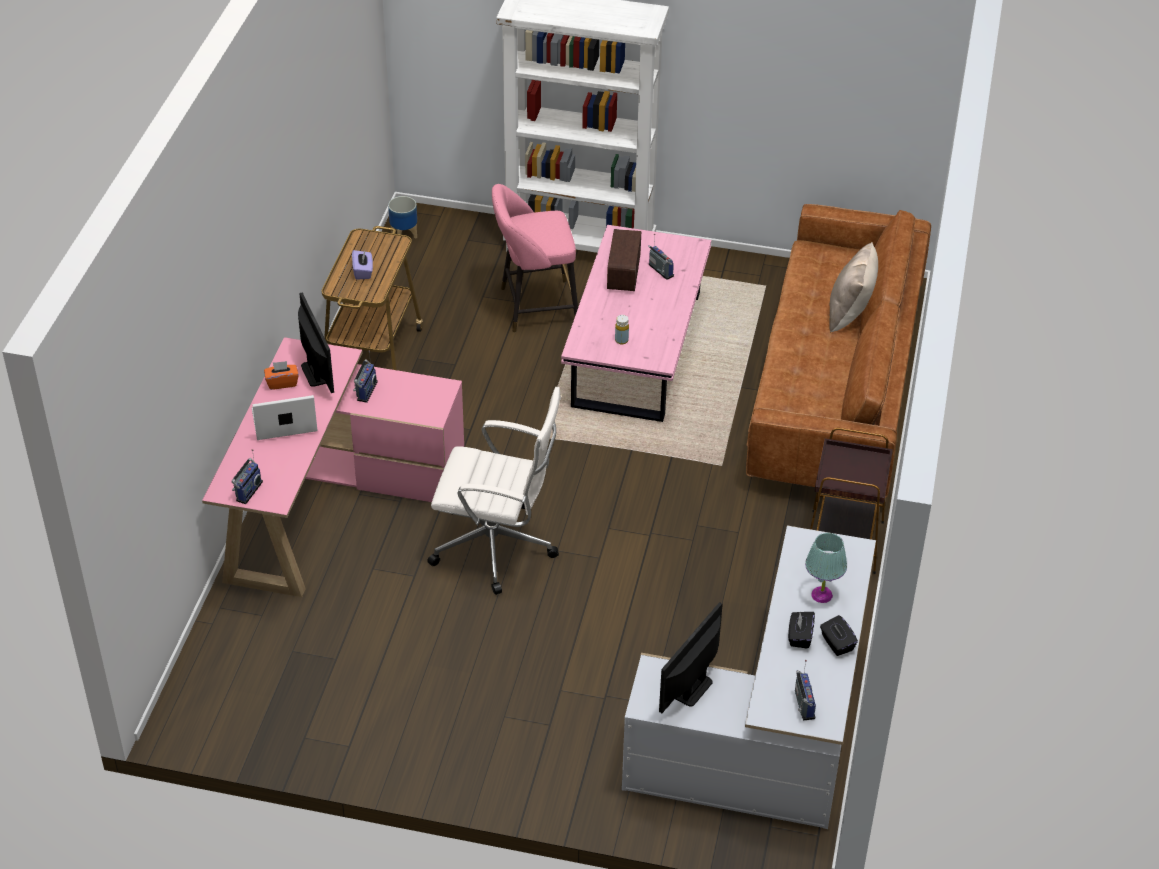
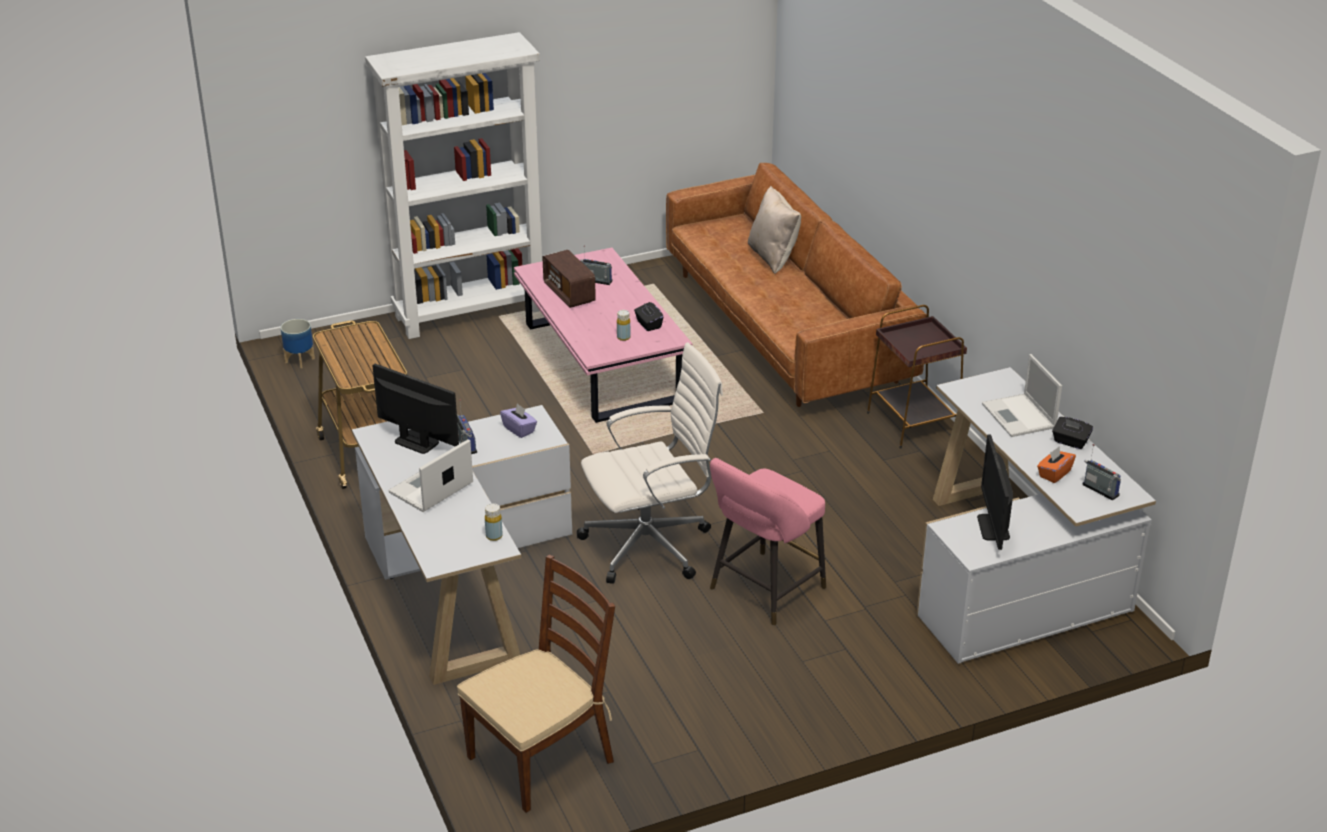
camera: 35 degrees left, 10 degrees down
pink desk [202,337,464,597] -> white desk [352,405,572,685]
radio [231,449,263,504] -> none
orange tissue box [264,361,299,390] -> orange tissue box moved to [1037,446,1076,483]
purple tissue box [352,250,373,280] -> purple tissue box moved to [500,403,537,438]
pink stool [492,184,578,332] -> pink stool moved to [710,458,826,626]
black tissue box [788,612,815,648] -> black tissue box moved to [634,302,663,331]
turquoise table lamp [805,533,847,603] -> laptop [982,354,1062,437]
none -> brown chair [457,555,615,813]
none -> yellow bottle [485,503,503,541]

